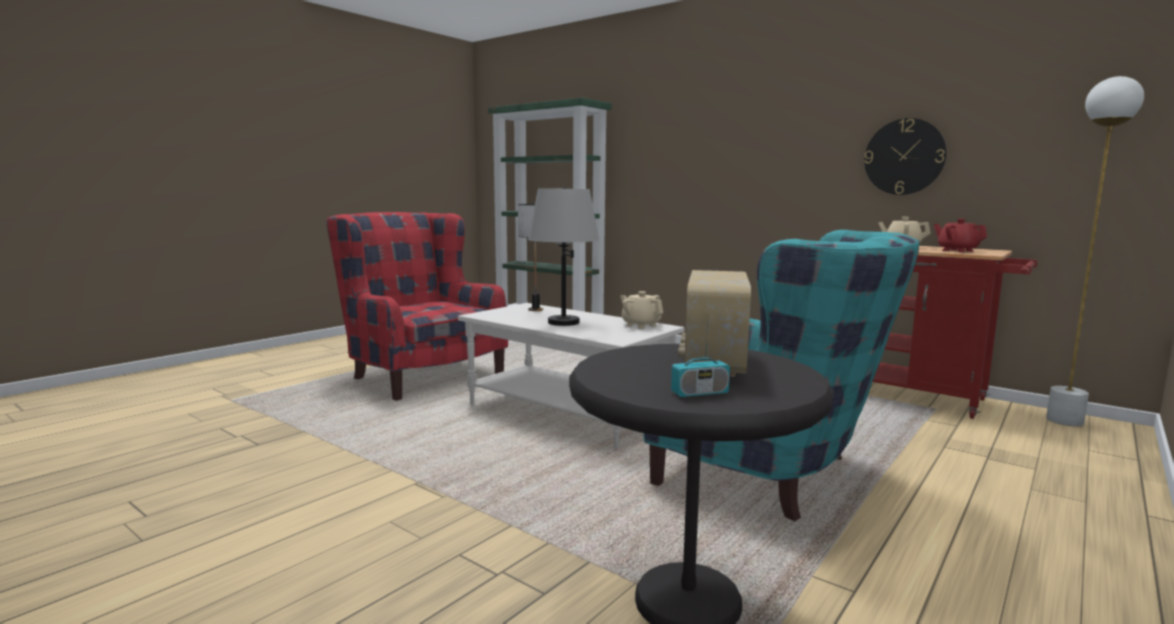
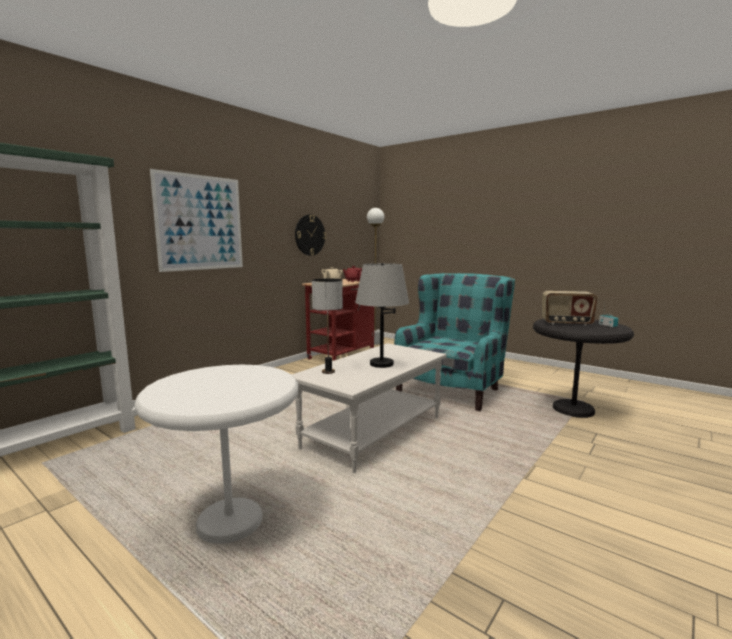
camera: 90 degrees left, 0 degrees up
red armchair [326,212,508,401] -> white side table [135,365,298,544]
beige teapot [620,291,663,329] -> none
none -> picture [150,169,243,272]

